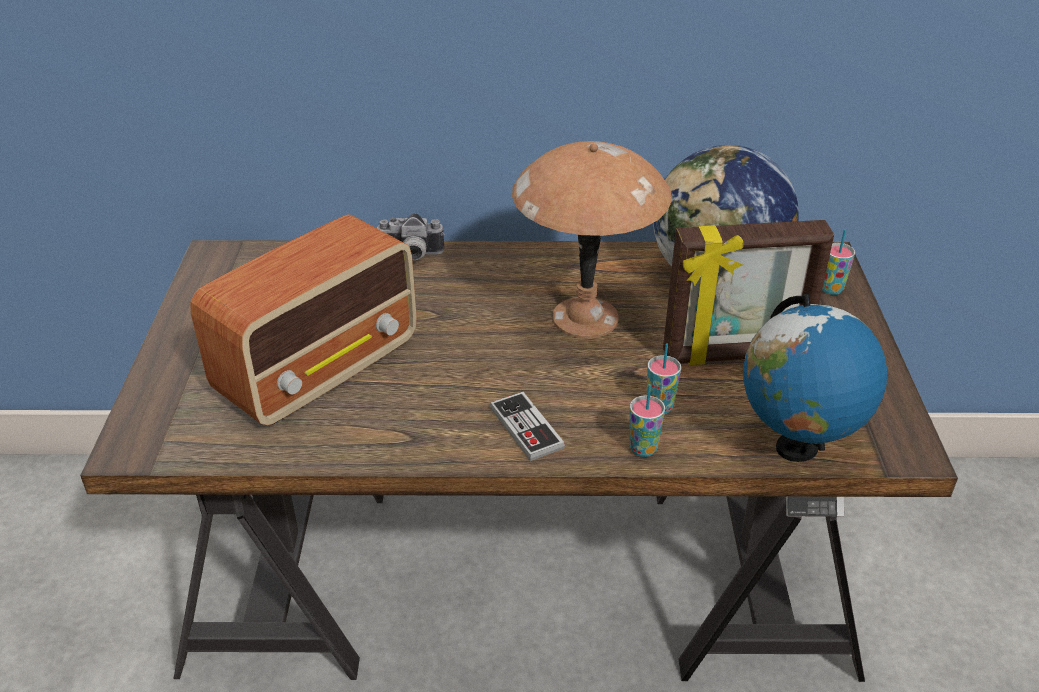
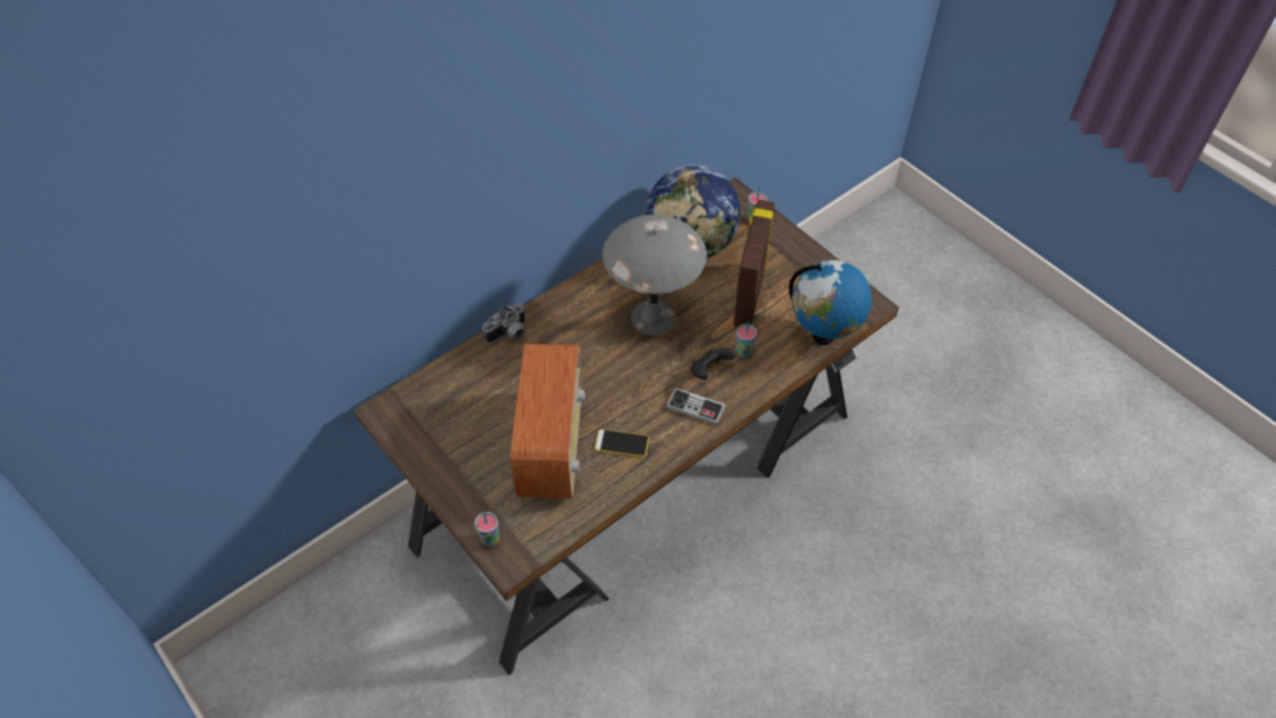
camera: 40 degrees left, 15 degrees up
brown table lamp [512,141,672,338] -> grey table lamp [602,214,707,336]
cup [629,384,665,457] -> cup moved to [475,512,499,547]
picture frame [663,220,834,365] -> picture frame turned 150 degrees clockwise [734,200,775,327]
none -> phone [594,429,649,458]
none -> black game controller [690,348,735,380]

